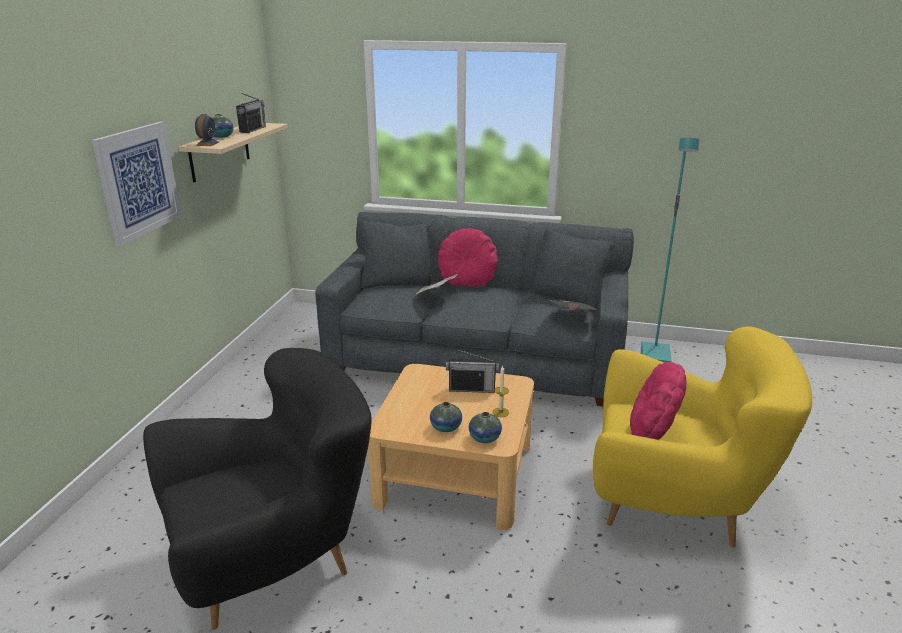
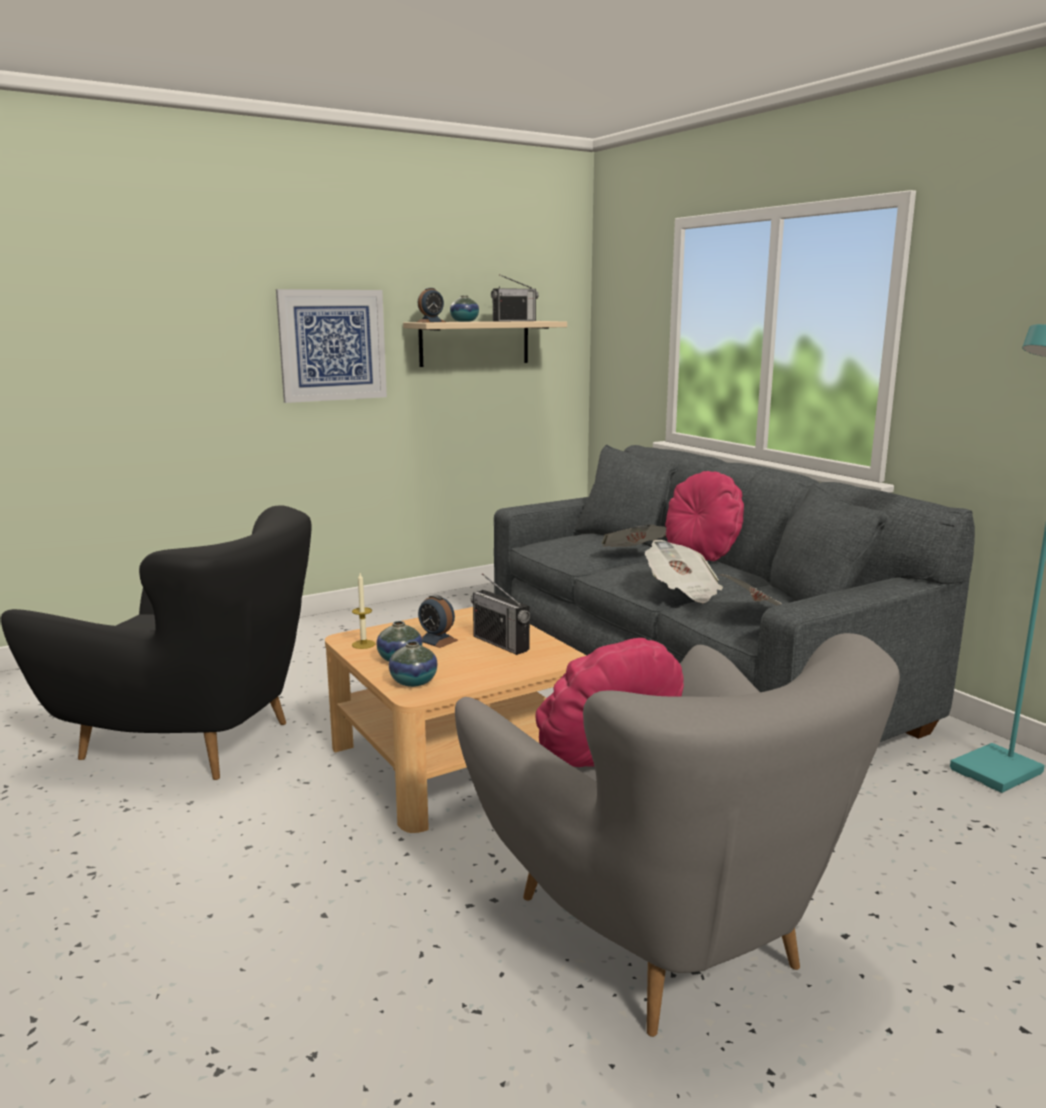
camera: 45 degrees right, 10 degrees down
candle [493,366,509,417] -> candle moved to [352,573,376,649]
yellow armchair [593,326,812,548] -> grey armchair [455,633,900,1037]
none -> alarm clock [418,594,458,648]
none -> newspaper [645,540,723,603]

